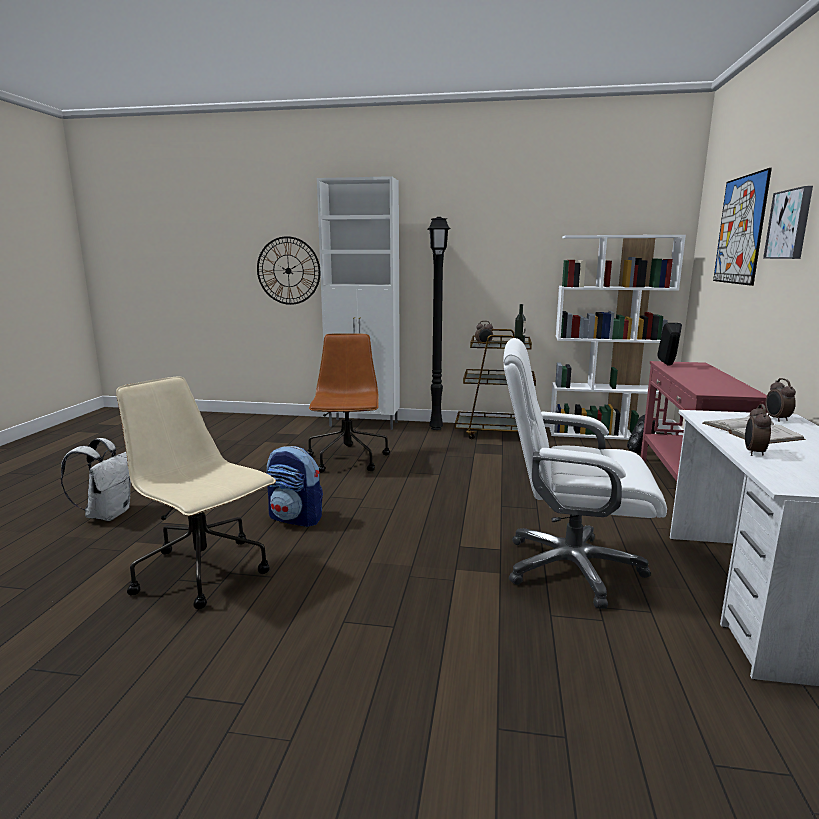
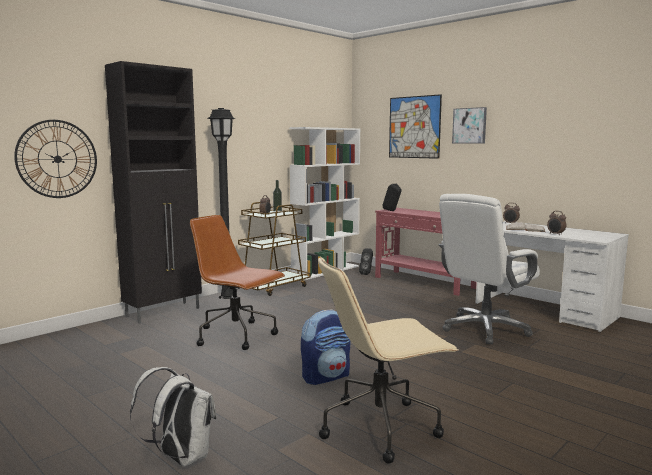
camera: 55 degrees left, 5 degrees down
white cabinet [317,176,400,430] -> black cabinet [105,61,202,324]

